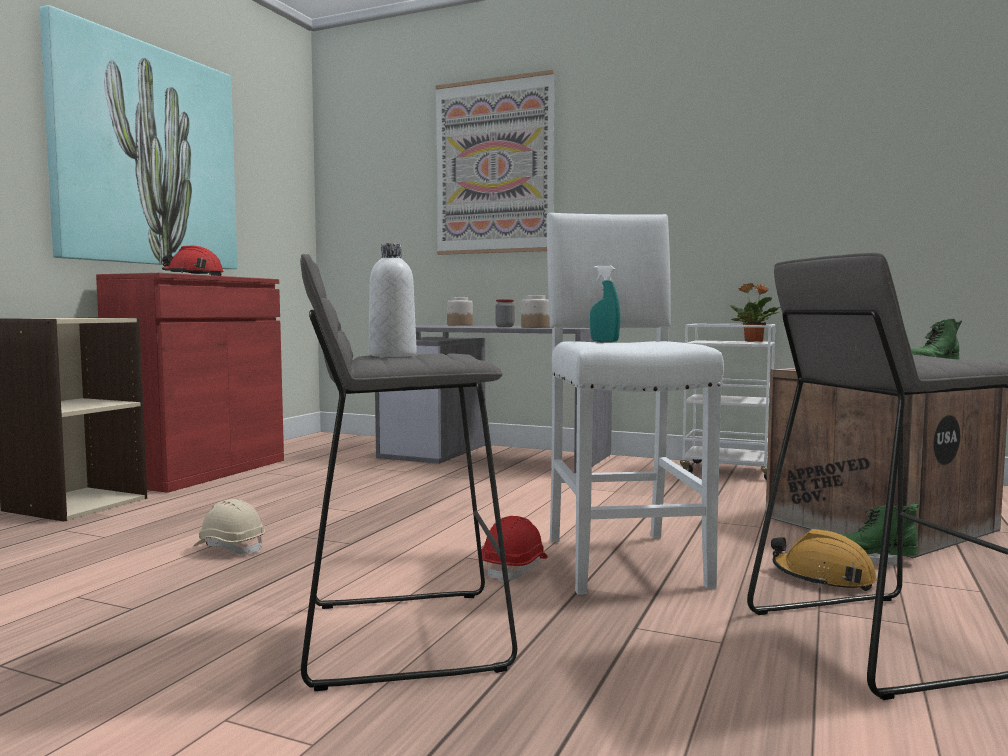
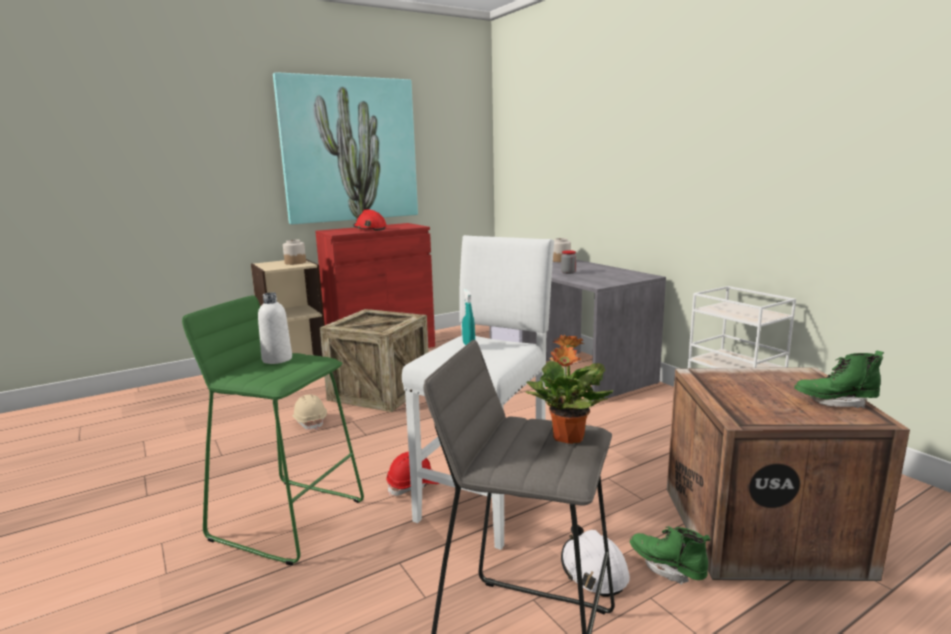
camera: 35 degrees right, 10 degrees up
grey stool [300,254,517,691] -> green stool [182,295,364,565]
picture [435,70,555,255] -> none
jar [521,295,550,328] -> jar moved to [283,240,306,265]
potted plant [729,283,780,342] -> potted plant moved to [526,335,613,444]
orange hard hat [771,529,877,591] -> white hard hat [561,525,630,597]
none -> crate [320,309,429,412]

